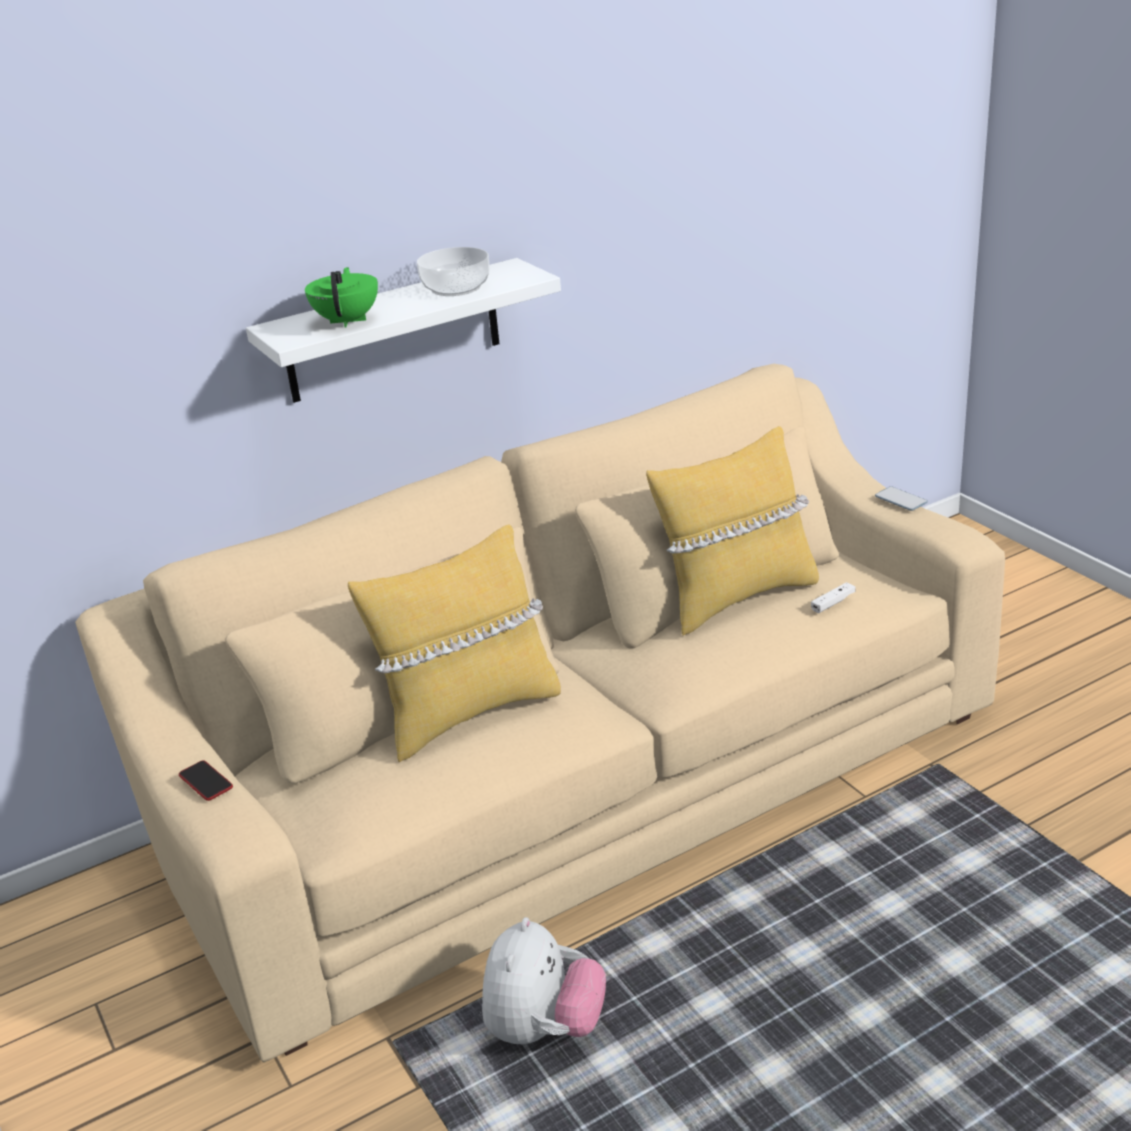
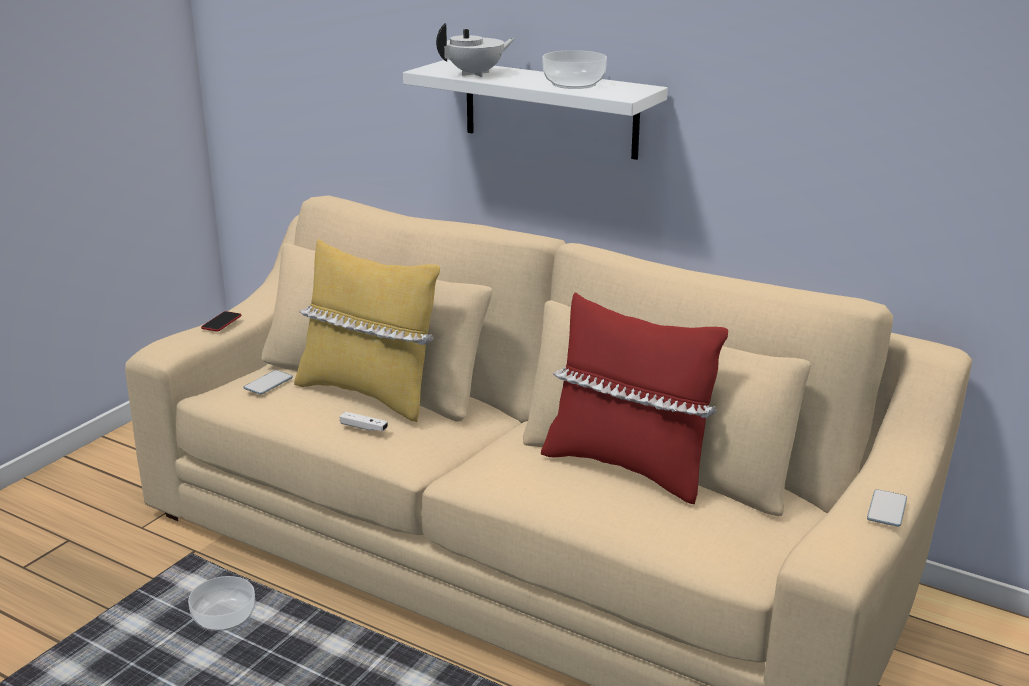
camera: 60 degrees right, 5 degrees down
green teapot [305,267,378,328] -> white teapot [436,23,515,77]
plush toy [482,917,606,1044] -> bowl [188,576,255,631]
yellow pillow [646,426,819,636] -> red pillow [541,292,728,504]
white game controller [811,582,856,613] -> white game controller moved to [340,412,388,431]
none -> phone [243,370,293,395]

